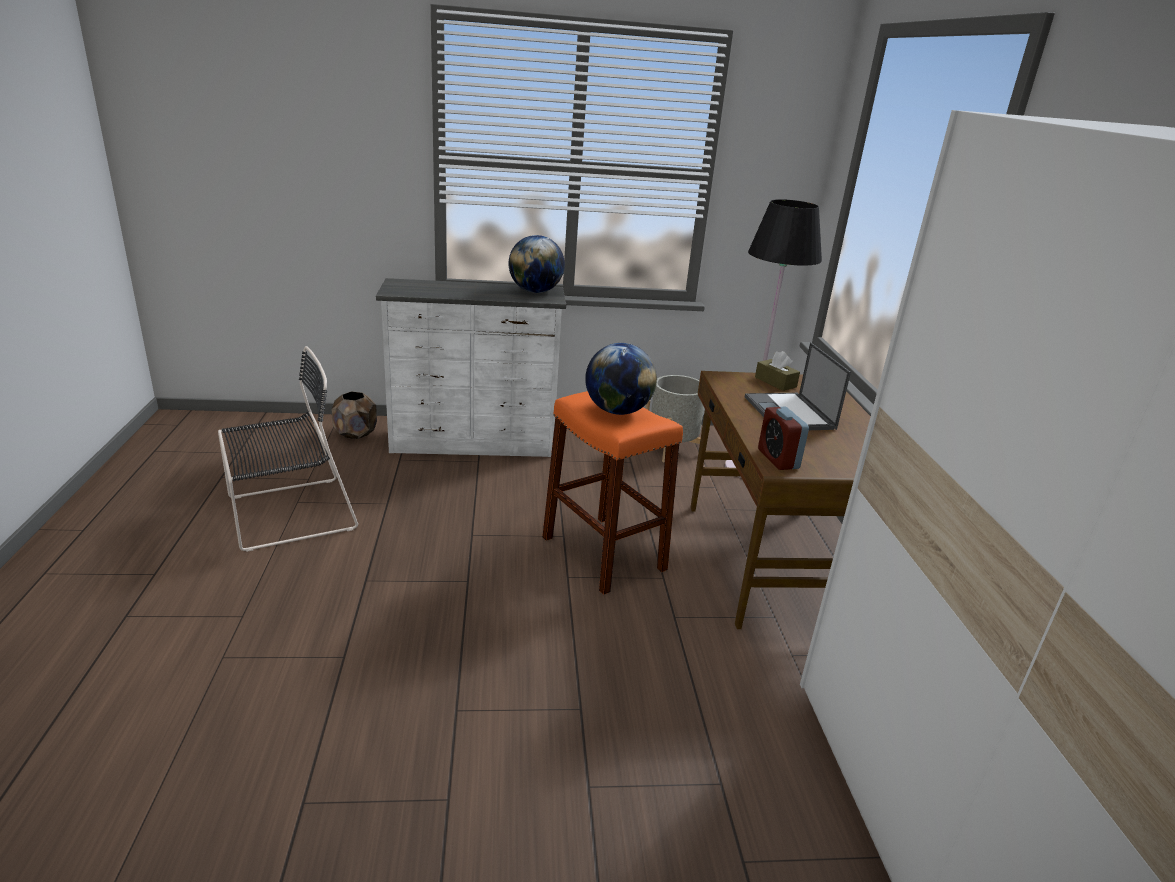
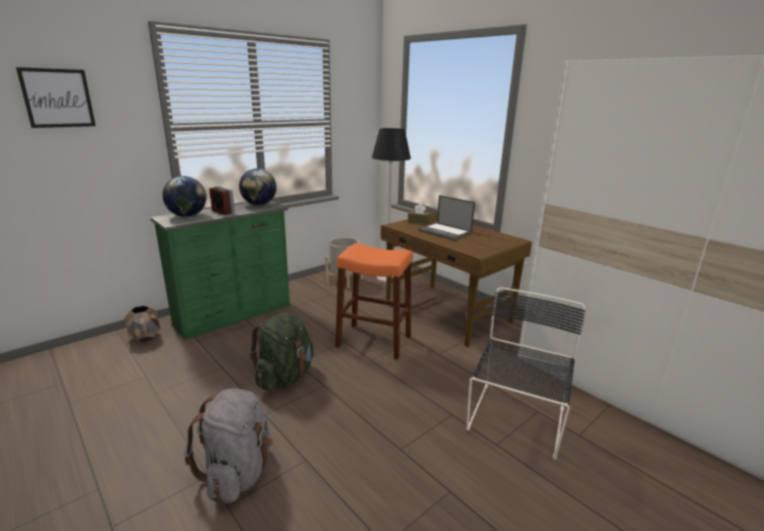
camera: 35 degrees left, 5 degrees down
black chair [218,346,358,552] -> black chair moved to [466,287,586,460]
white dresser [376,278,566,457] -> green dresser [150,201,290,340]
globe [585,343,657,415] -> globe moved to [162,176,206,217]
alarm clock [758,407,809,470] -> alarm clock moved to [209,186,235,215]
none -> picture [16,67,96,128]
none -> grey backpack [184,388,273,503]
none -> green backpack [249,313,313,391]

